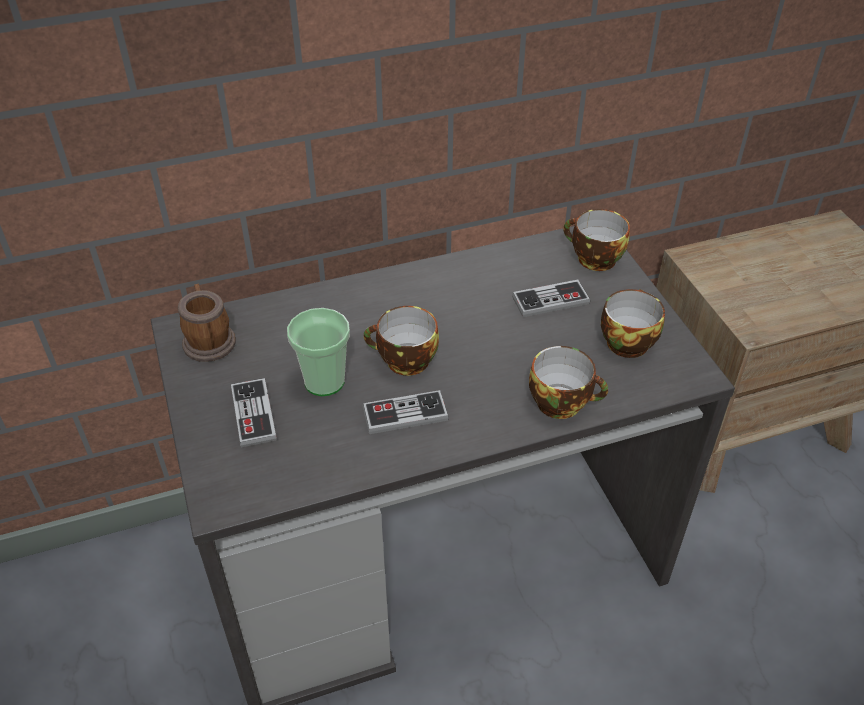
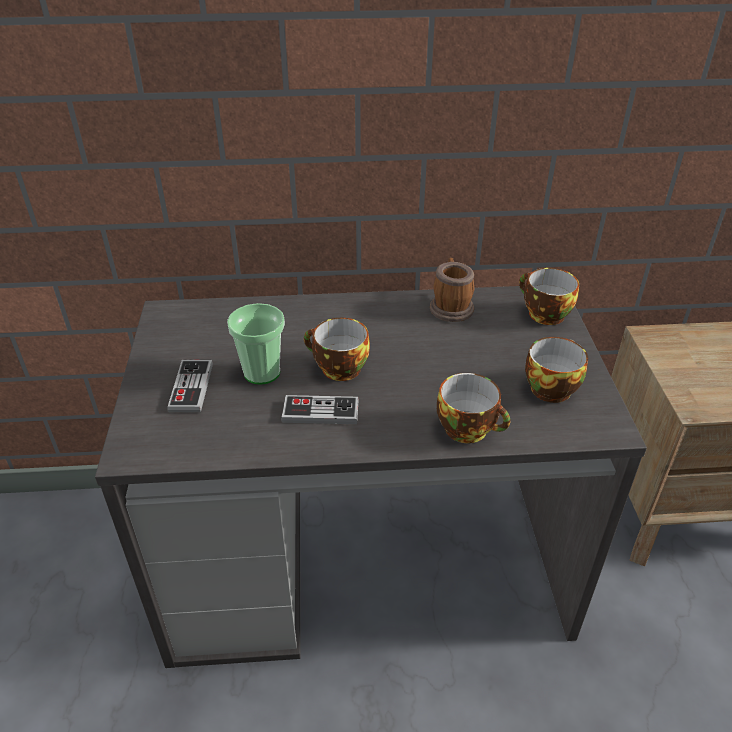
camera: 15 degrees right, 5 degrees down
mug [178,284,236,362] -> mug moved to [430,258,474,322]
game controller [512,280,590,317] -> none

